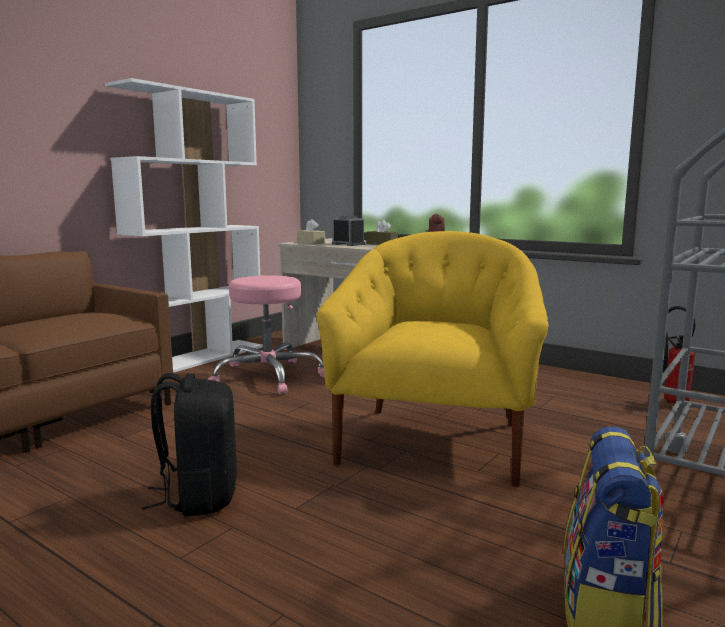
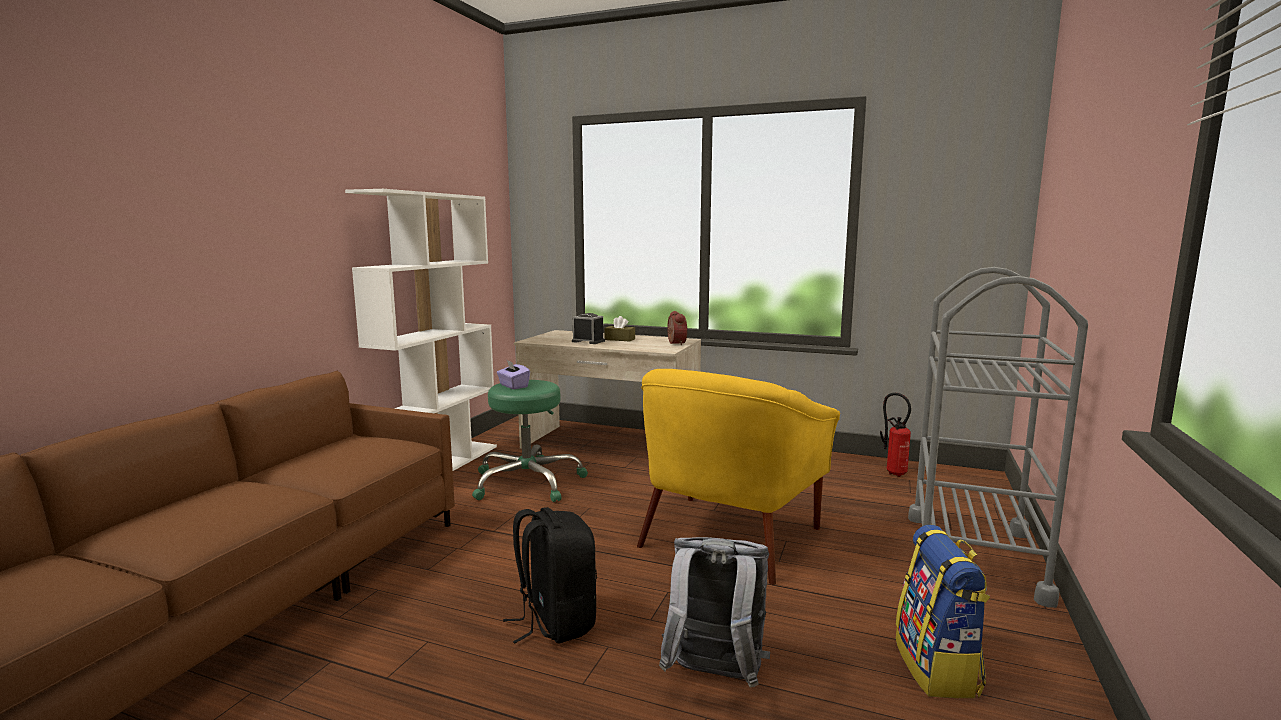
camera: 15 degrees left, 0 degrees up
pink stool [208,275,325,395] -> green stool [472,380,588,502]
beige tissue box [297,219,325,244] -> none
yellow armchair [317,231,549,487] -> yellow armchair turned 150 degrees counterclockwise [637,369,840,585]
none -> purple tissue box [497,360,530,389]
none -> grey backpack [659,537,770,687]

